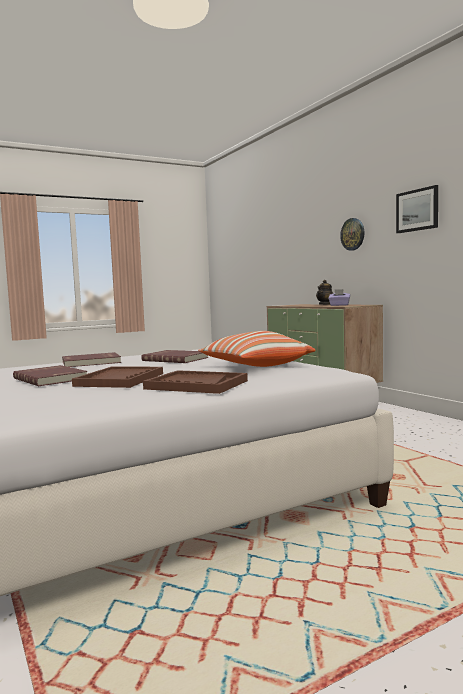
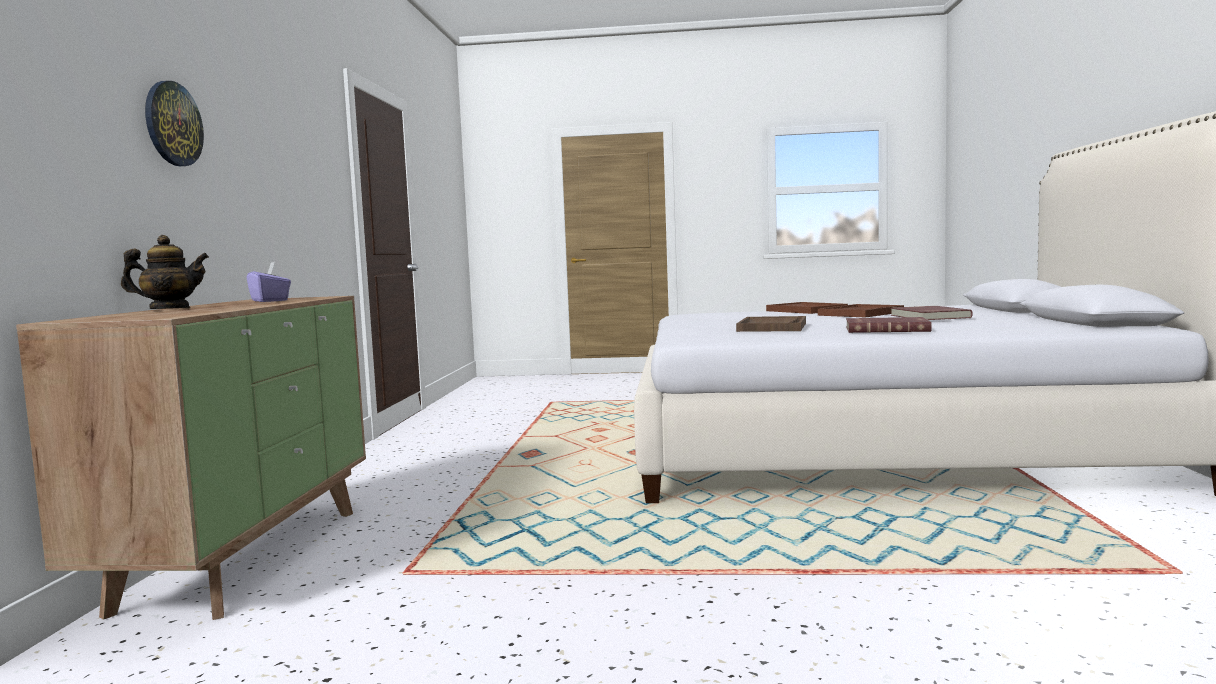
camera: 145 degrees left, 0 degrees up
red book [141,350,208,363] -> brown tray [736,316,806,332]
pillow [198,331,316,367] -> none
picture [396,185,438,233] -> none

